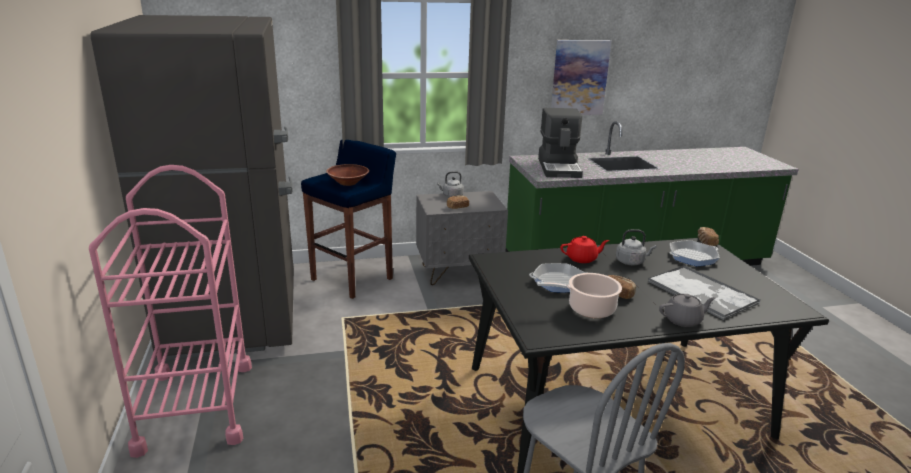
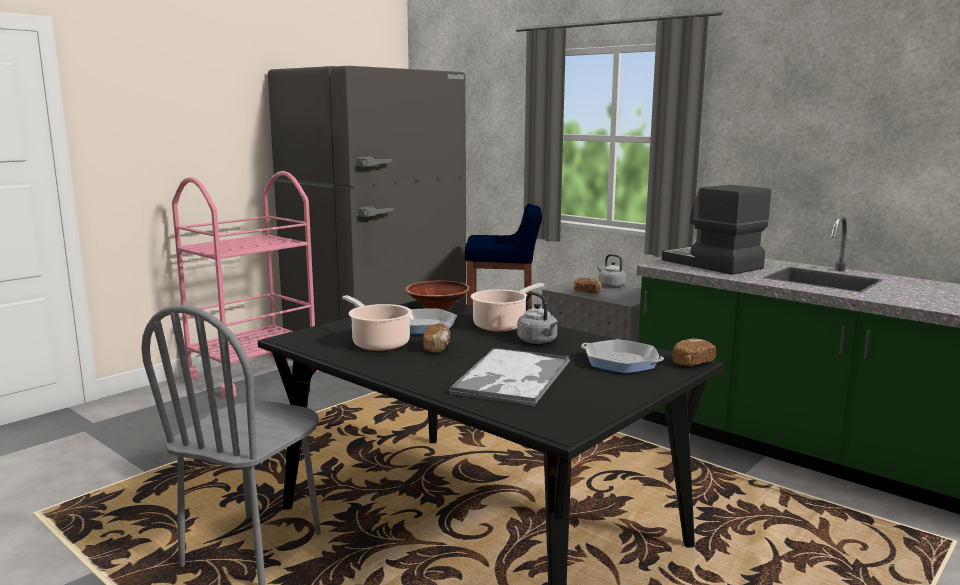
camera: 55 degrees right, 10 degrees down
brown bowl [326,164,369,186] -> brown bowl moved to [405,281,470,310]
coffee machine [538,108,583,178] -> coffee machine turned 90 degrees clockwise [662,185,771,275]
picture [551,40,611,115] -> none
red teapot [560,236,609,263] -> cooking pot [471,283,544,332]
grey teapot [659,294,716,327] -> none

